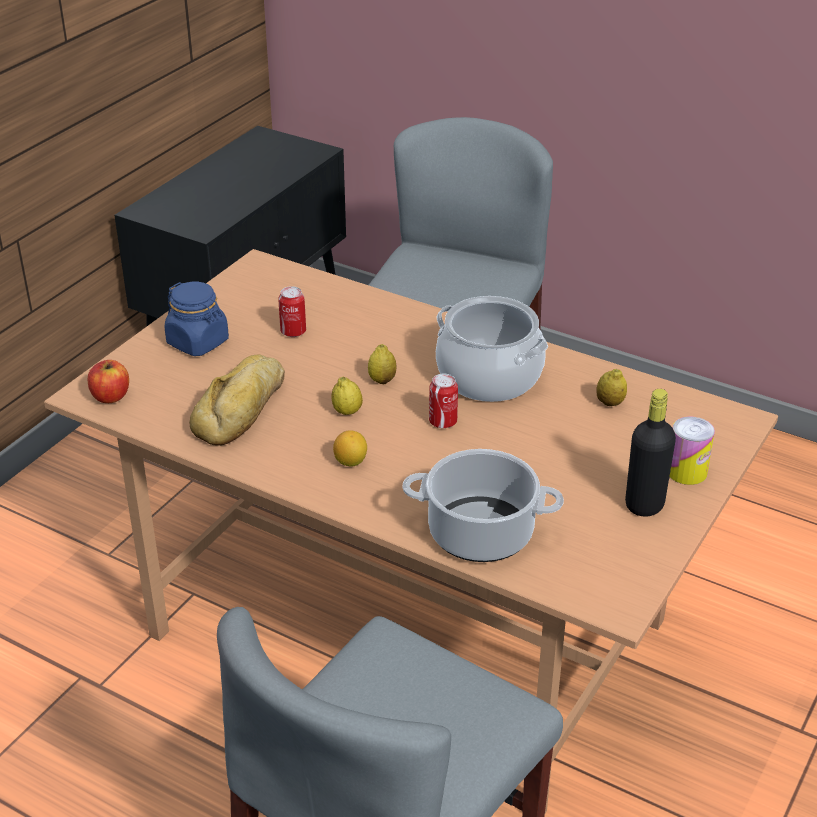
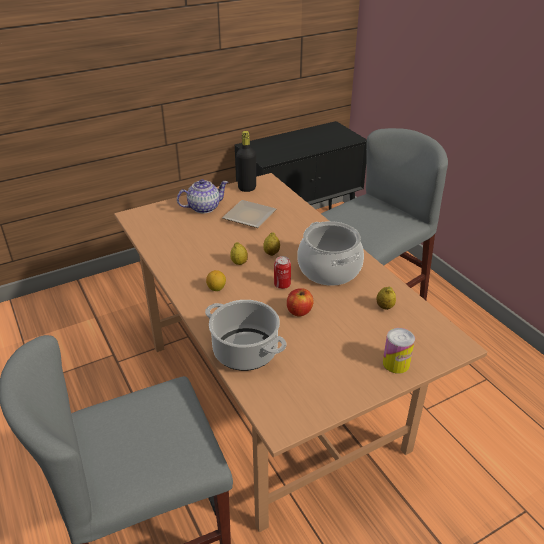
camera: 30 degrees right, 0 degrees up
apple [87,360,129,403] -> apple moved to [287,288,313,316]
blue jar [164,282,229,356] -> teapot [177,179,228,213]
bread [189,354,285,446] -> none
can [278,286,306,337] -> plate [222,200,276,228]
black bottle [625,389,676,517] -> black bottle moved to [236,131,256,192]

